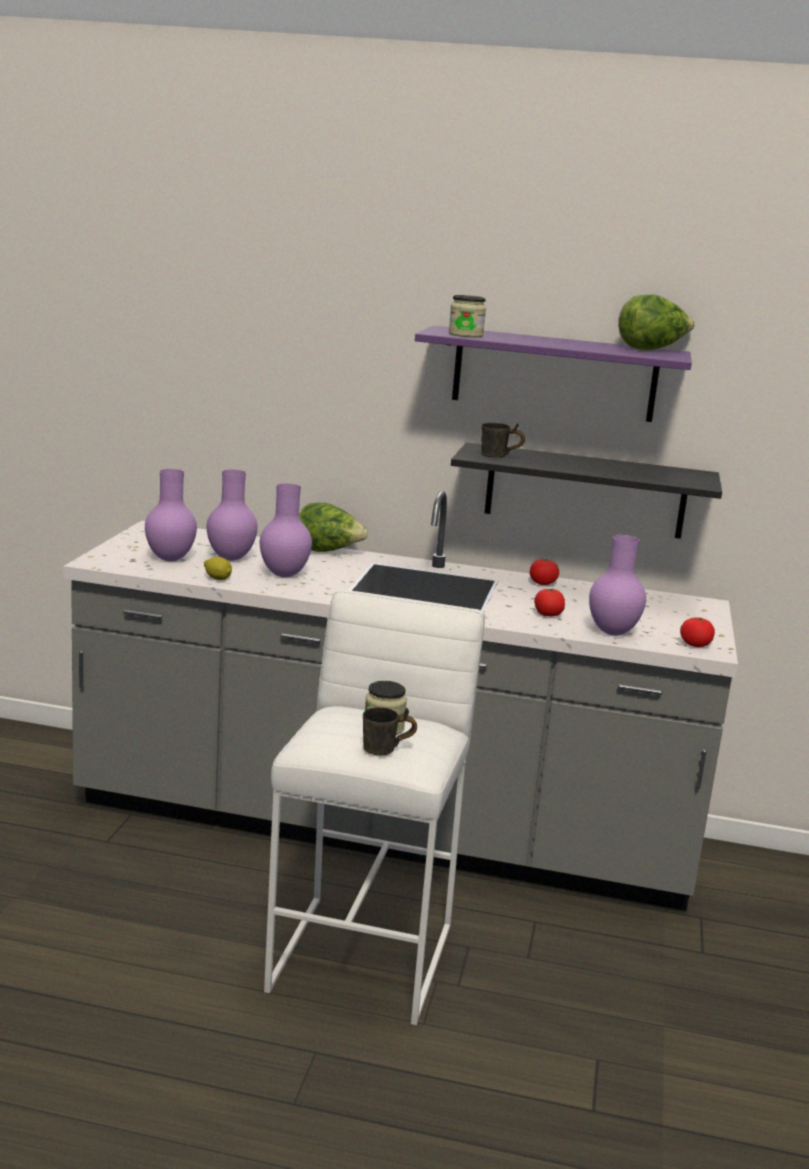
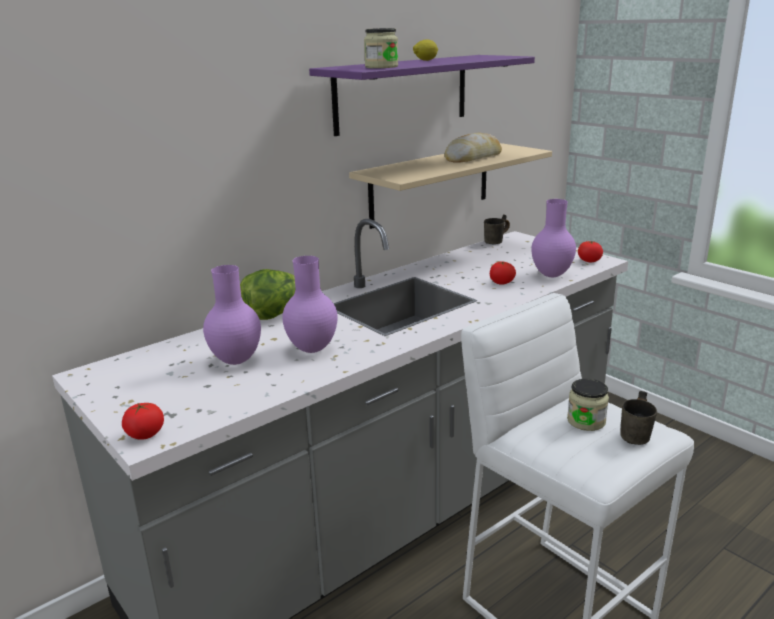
camera: 50 degrees left, 5 degrees up
purple vase [145,469,197,561] -> none
lemon [204,557,232,580] -> lemon moved to [413,39,438,61]
black shelf [451,442,722,539] -> beige shelf [349,143,552,229]
grey mug [481,423,525,458] -> grey mug moved to [484,215,510,244]
tomato [530,559,559,585] -> tomato moved to [122,403,164,440]
lettuce [618,294,695,350] -> none
none -> bread [445,133,502,163]

